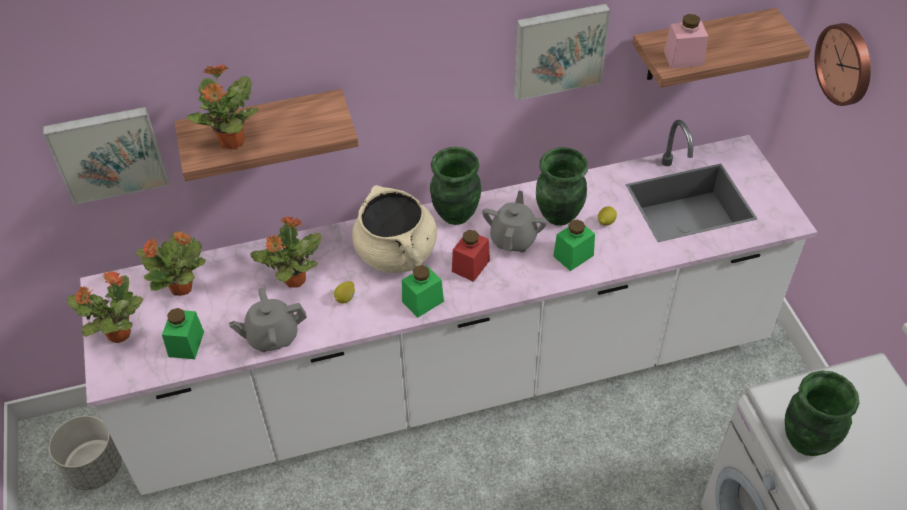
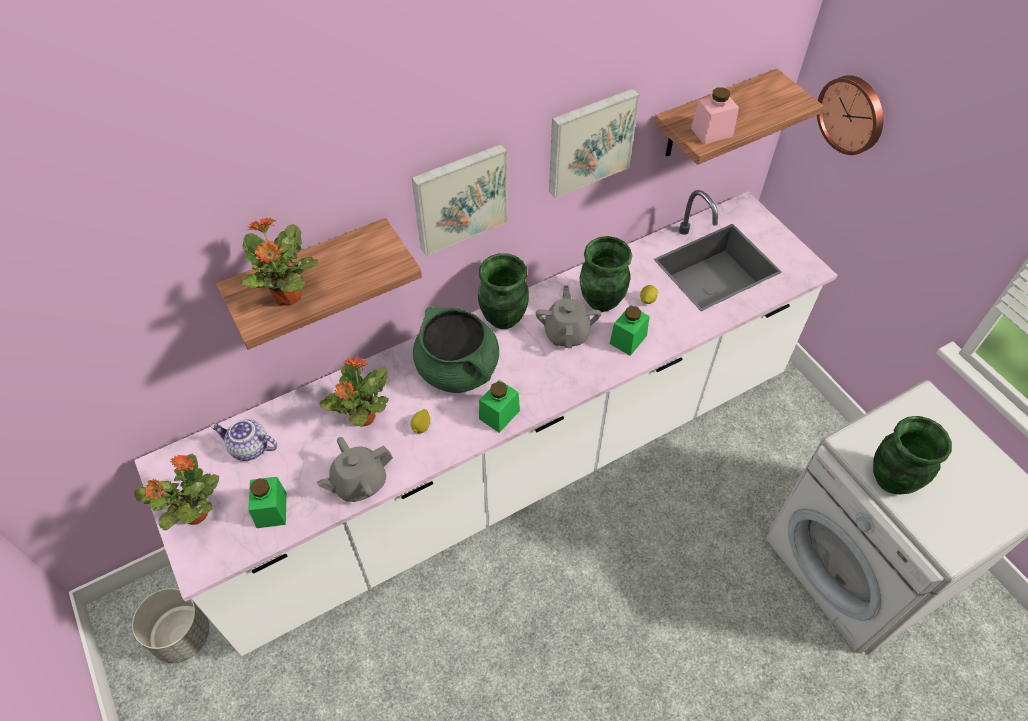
camera: 15 degrees left, 5 degrees up
picture [43,107,170,205] -> picture moved to [411,144,508,256]
potted plant [136,231,206,296] -> teapot [211,419,278,461]
beige cooking pot [352,185,437,273] -> green cooking pot [413,307,499,393]
red jar [452,230,490,282] -> none

